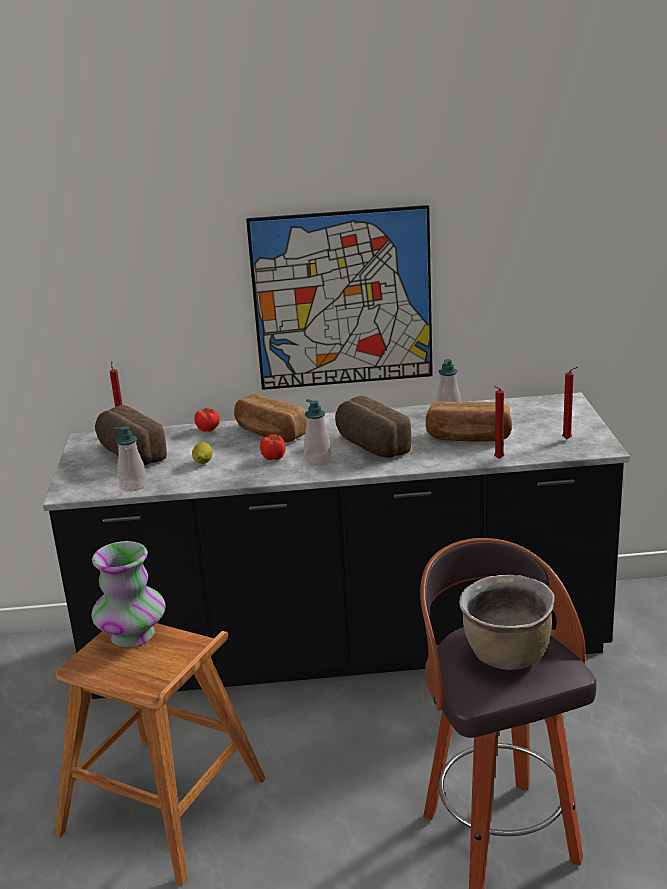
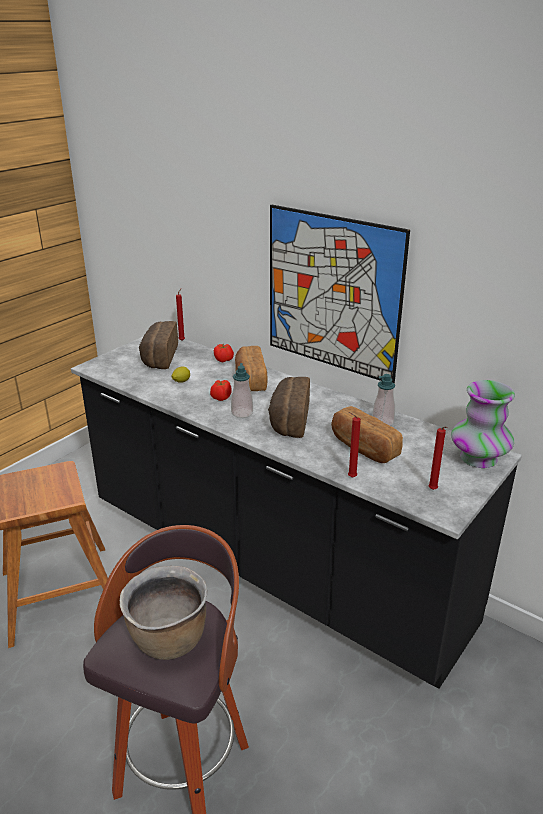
camera: 40 degrees right, 5 degrees up
vase [92,541,165,647] -> vase moved to [451,380,515,468]
soap dispenser [113,426,147,492] -> none

